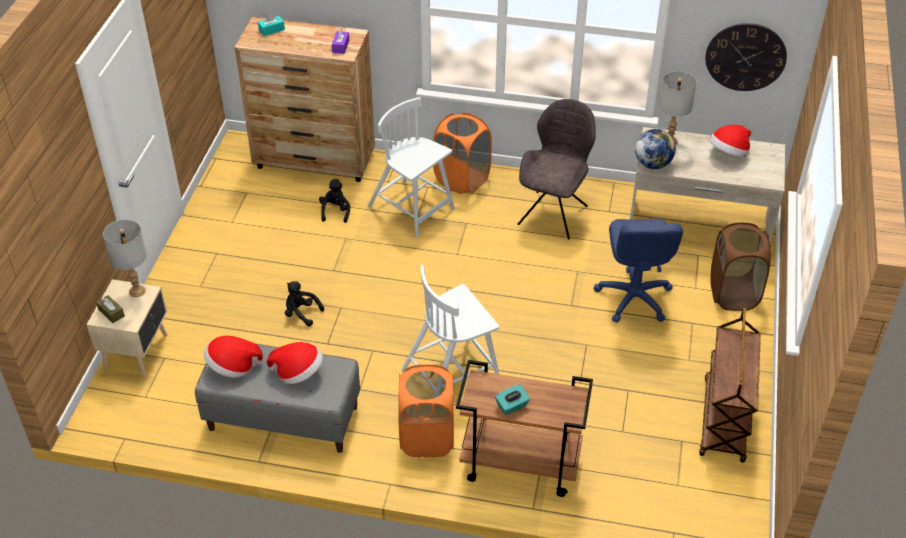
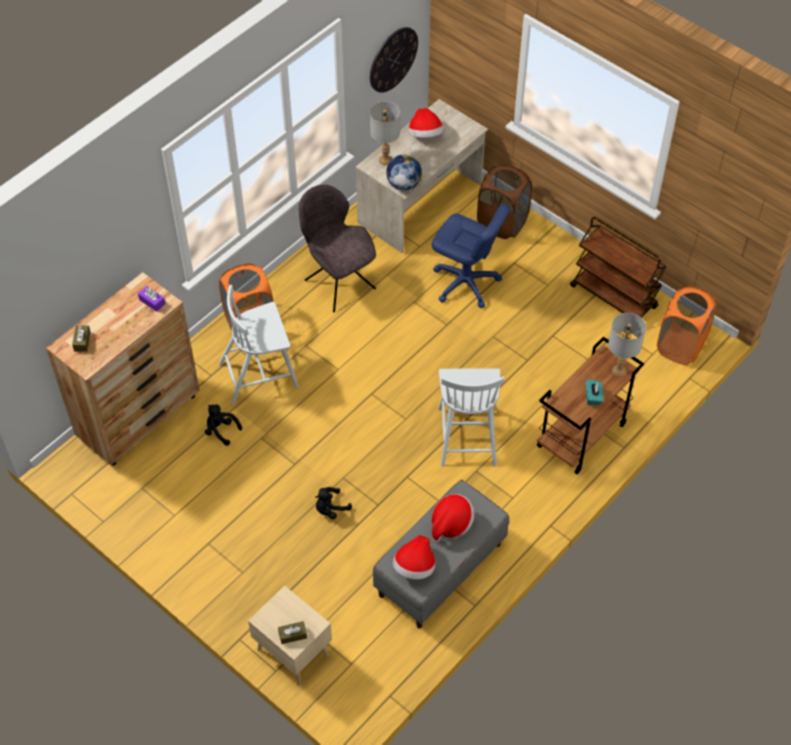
camera: 60 degrees left, 10 degrees up
grey table lamp [103,219,147,297] -> grey table lamp moved to [608,313,646,377]
turquoise tissue box [258,13,285,36] -> brown tissue box [72,325,90,352]
orange laundry basket [398,364,454,457] -> orange laundry basket moved to [657,286,717,365]

